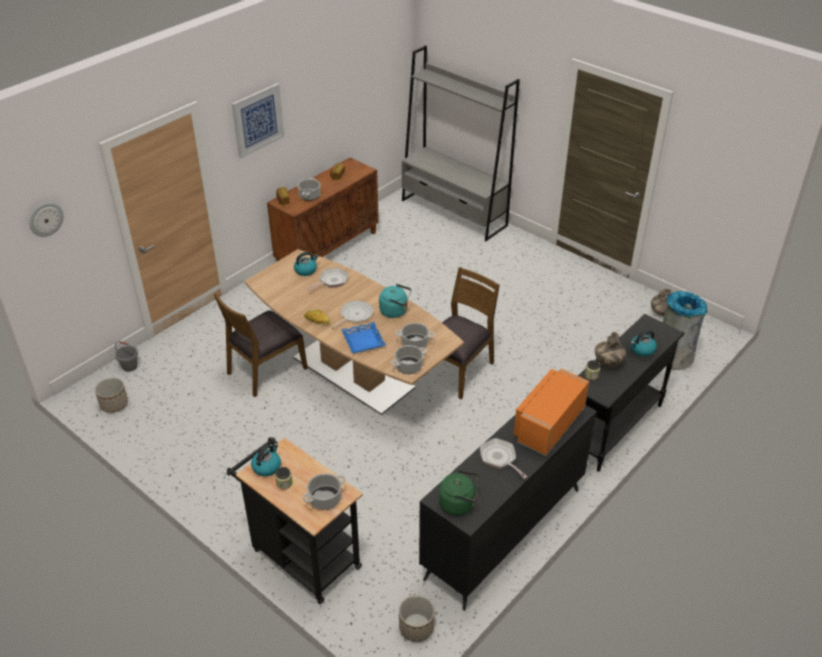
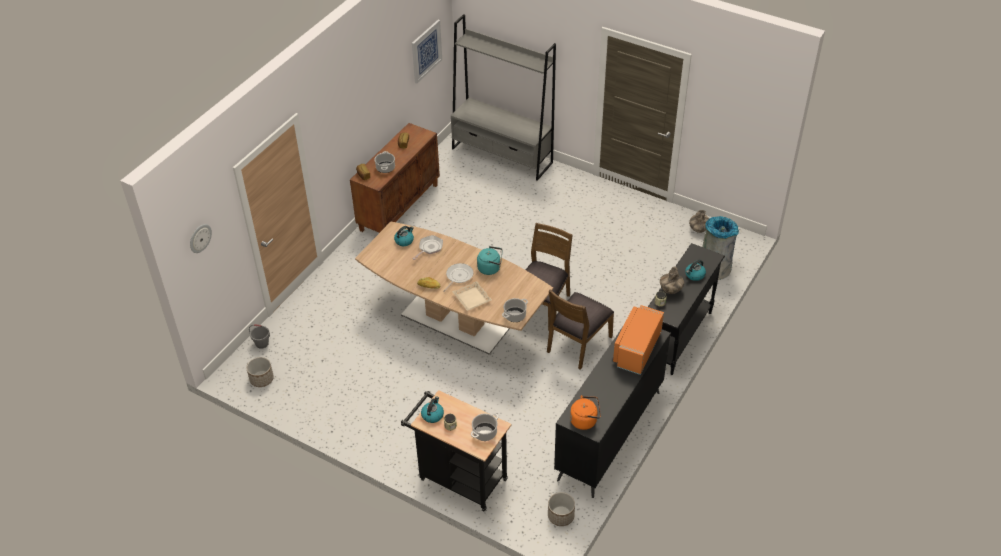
camera: 10 degrees left, 5 degrees up
brown chair [214,293,308,397] -> brown chair moved to [547,289,614,370]
picture [232,83,284,158] -> picture moved to [412,20,442,84]
blue tray [341,322,386,353] -> beige tray [452,281,492,311]
cooking pot [395,323,435,350] -> none
green kettle [438,469,479,516] -> orange kettle [570,395,601,430]
frying pan [480,438,528,479] -> none

